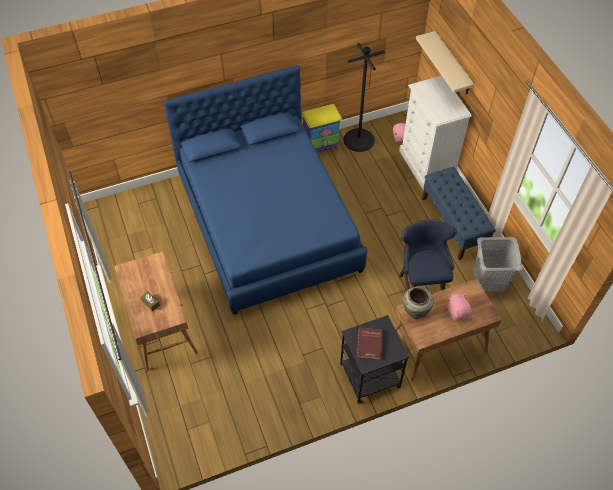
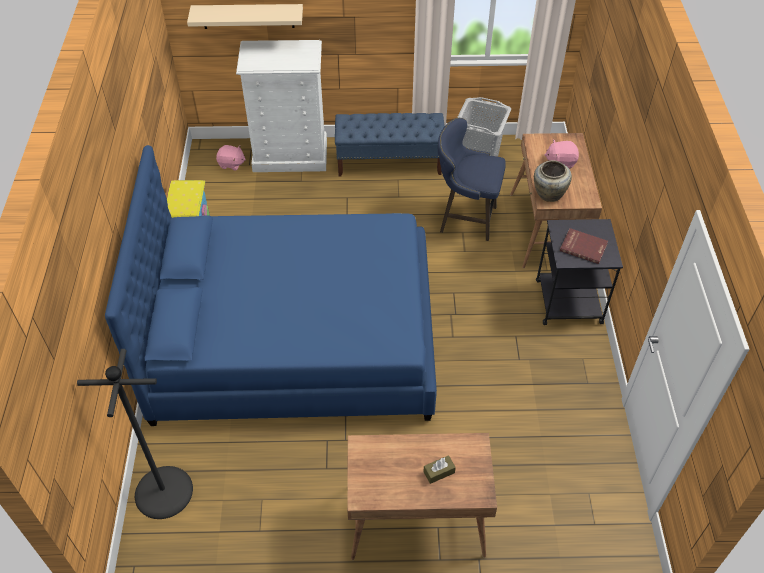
camera: 70 degrees left, 5 degrees down
black clothes rack [344,43,385,152] -> black clothes rack moved to [77,349,193,519]

